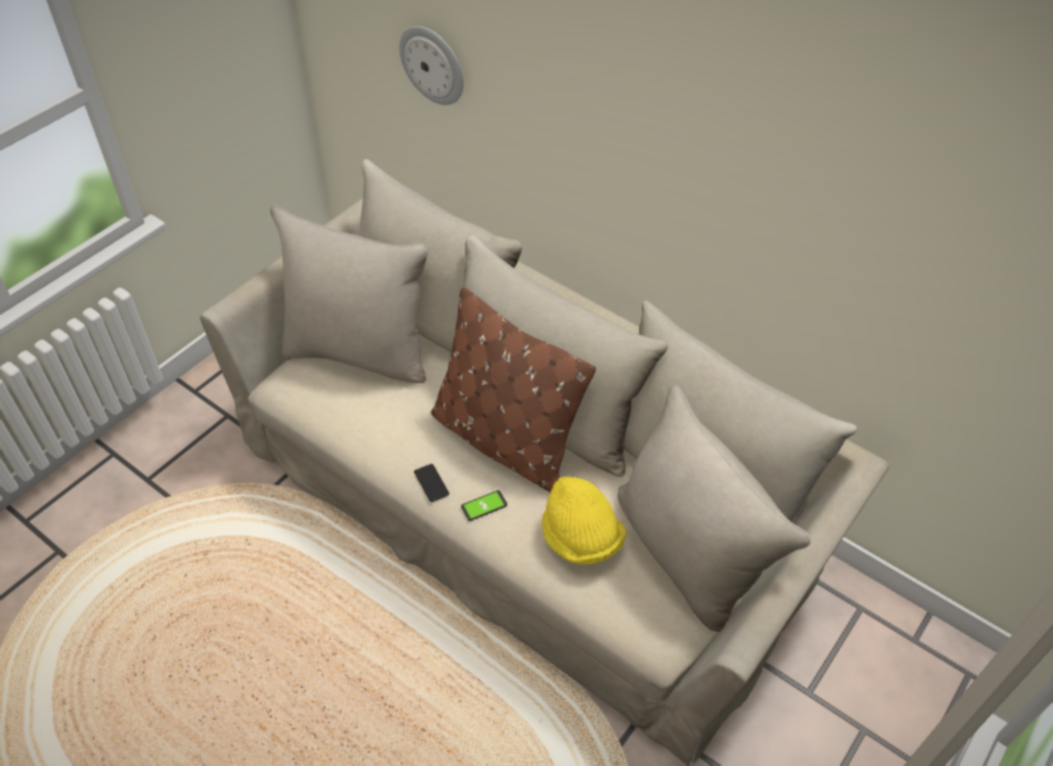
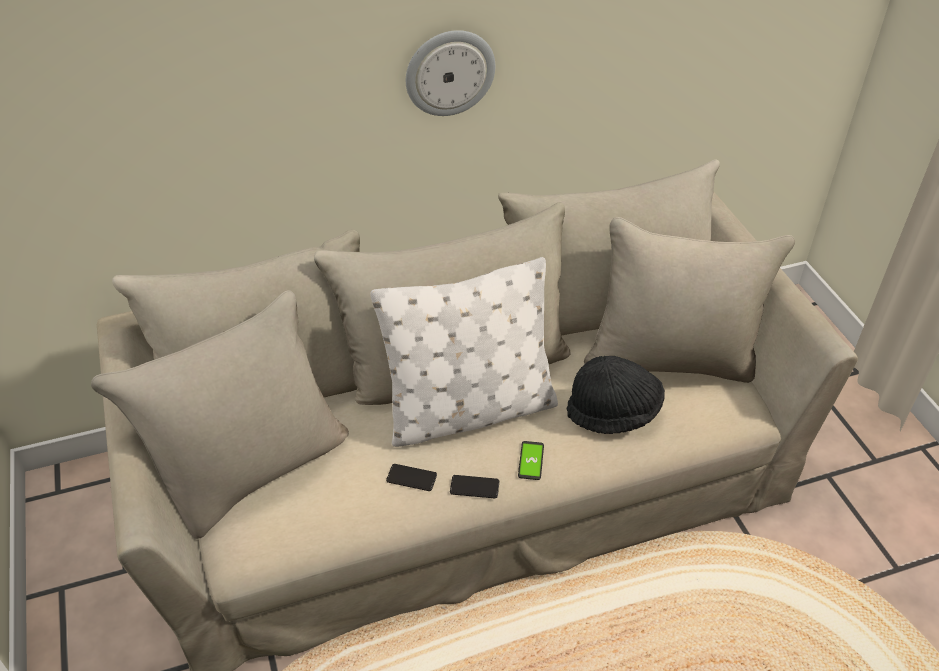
camera: 55 degrees left, 5 degrees down
wall clock [399,26,463,105] -> wall clock moved to [406,30,495,116]
brown pillow [431,287,596,492] -> white pillow [370,257,558,447]
yellow hat [542,476,626,565] -> black hat [567,356,665,434]
none -> phone [386,464,437,491]

